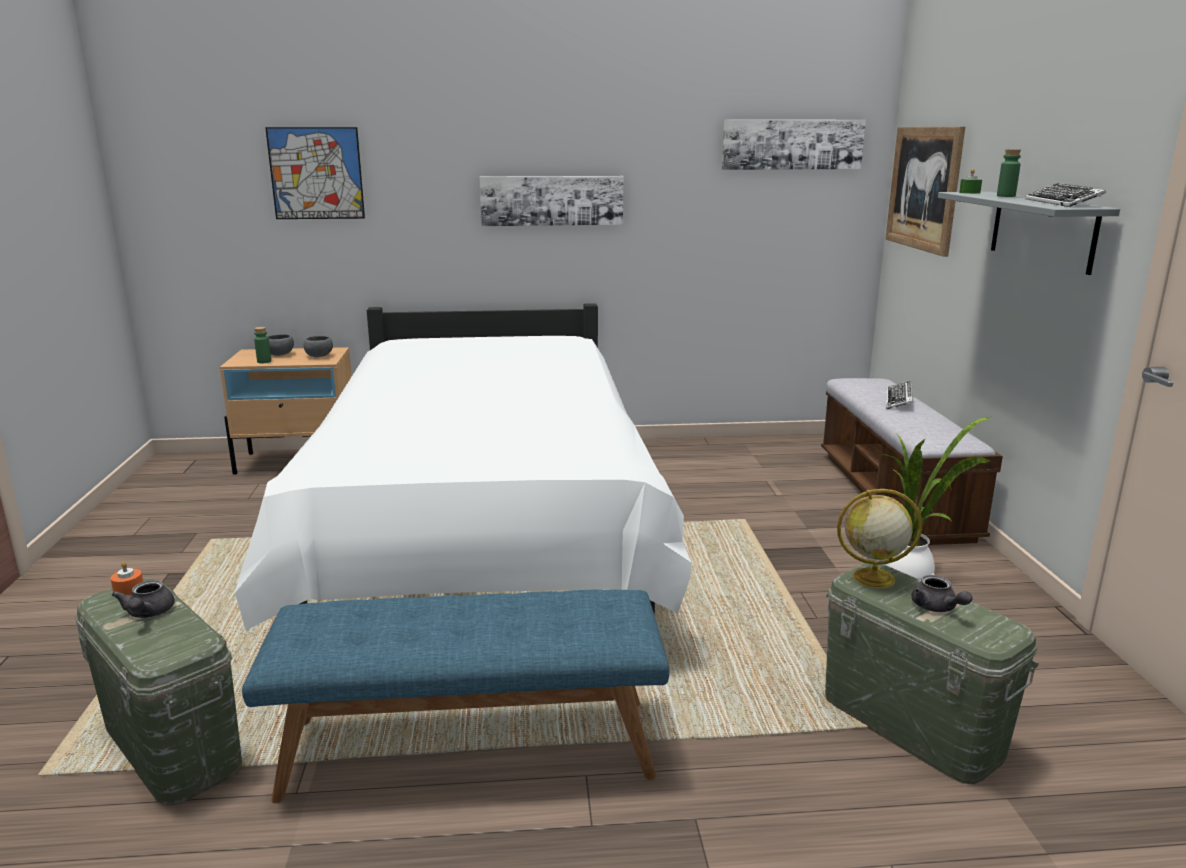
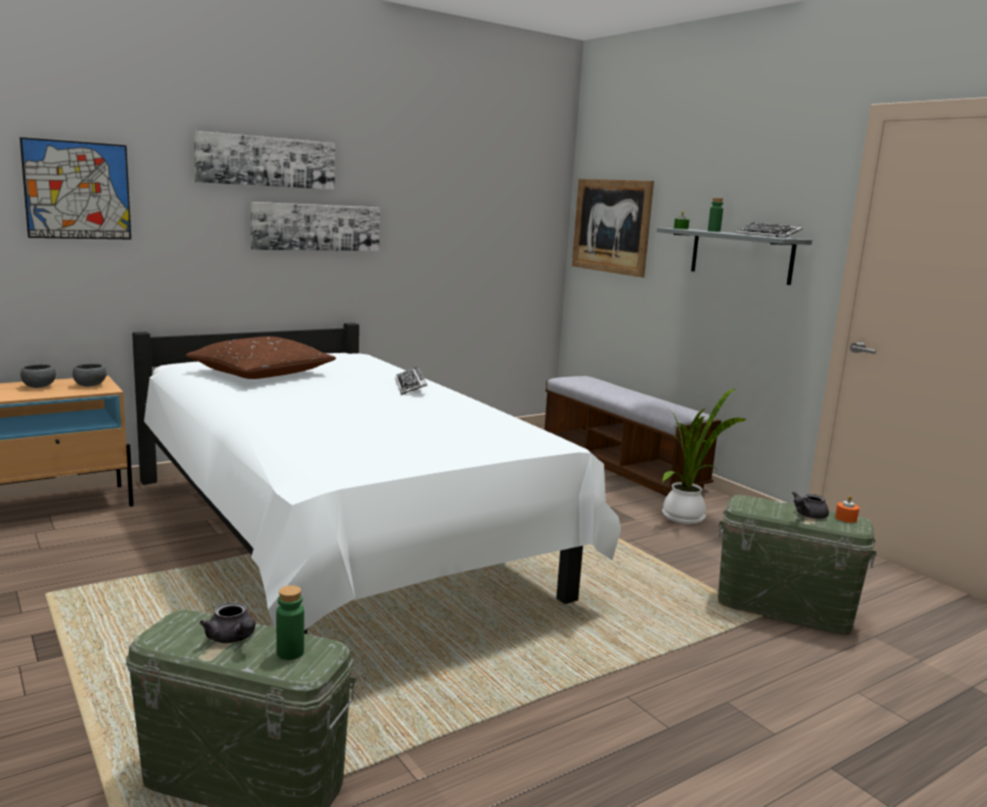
camera: 30 degrees left, 5 degrees down
orange candle [110,562,143,595] -> orange candle moved to [835,495,859,523]
blue bench [242,589,669,803] -> none
green bottle [254,327,271,363] -> green bottle moved to [276,585,304,660]
picture [722,120,866,170] -> picture moved to [194,131,335,190]
globe [837,489,922,588] -> none
keyboard [886,381,914,410] -> keyboard moved to [395,367,427,395]
grey teapot [911,575,972,612] -> grey teapot turned 105 degrees clockwise [792,491,829,519]
none -> brown pillow [186,336,336,379]

